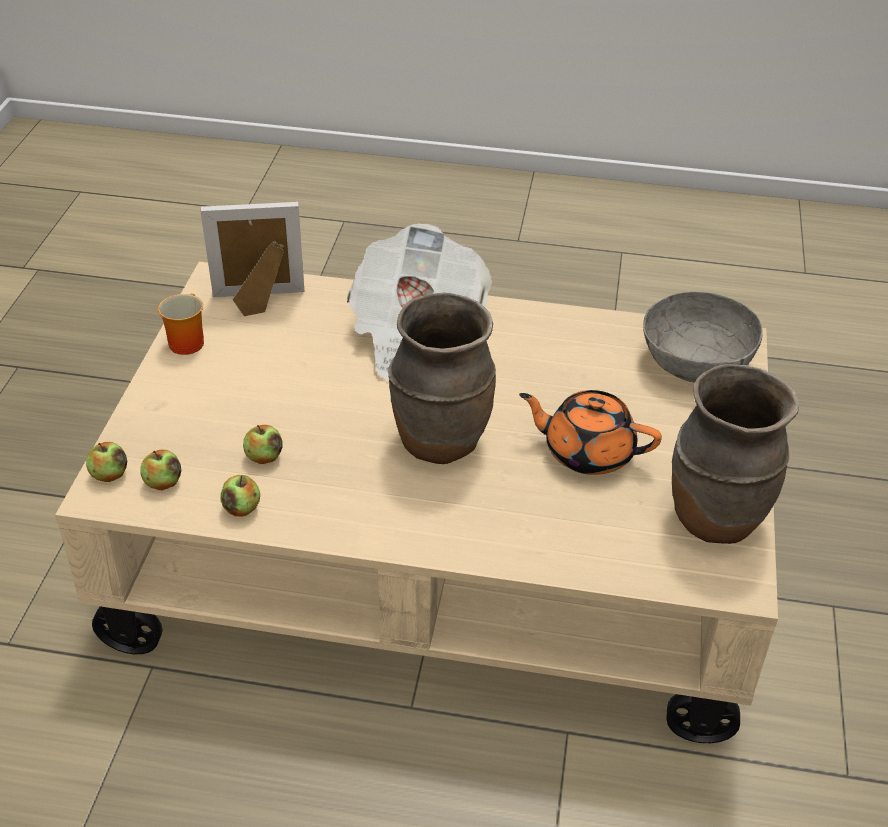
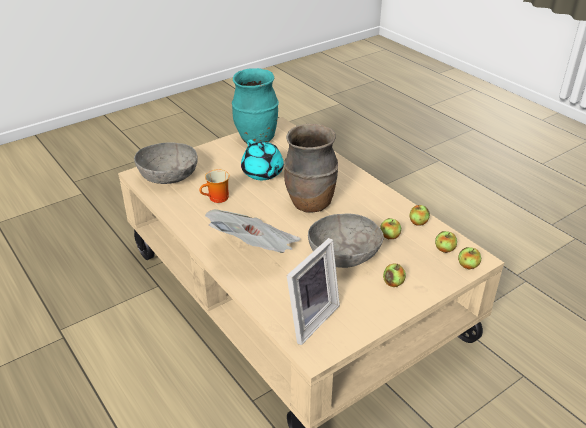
camera: 135 degrees left, 5 degrees down
mug [158,294,204,355] -> mug moved to [199,170,230,203]
picture frame [200,202,305,316] -> picture frame turned 90 degrees counterclockwise [287,238,340,345]
orange teapot [519,390,662,475] -> turquoise teapot [241,140,284,180]
brown vase [672,364,799,544] -> turquoise vase [232,68,279,143]
none -> grey bowl [308,213,384,268]
none -> apple [383,263,406,287]

